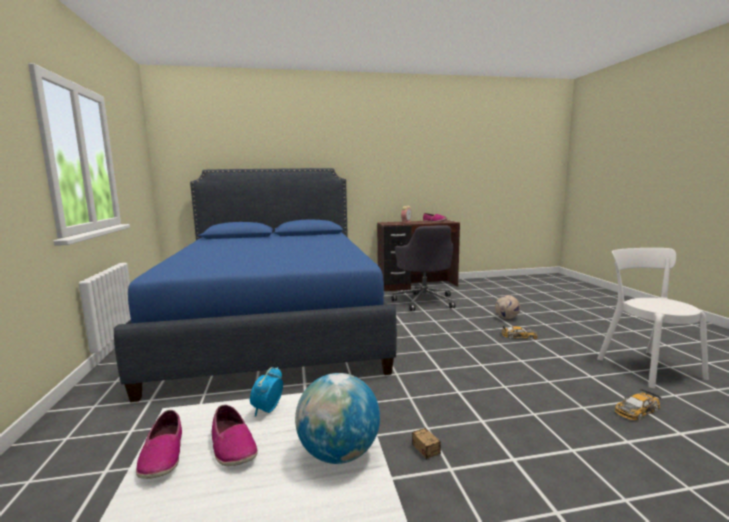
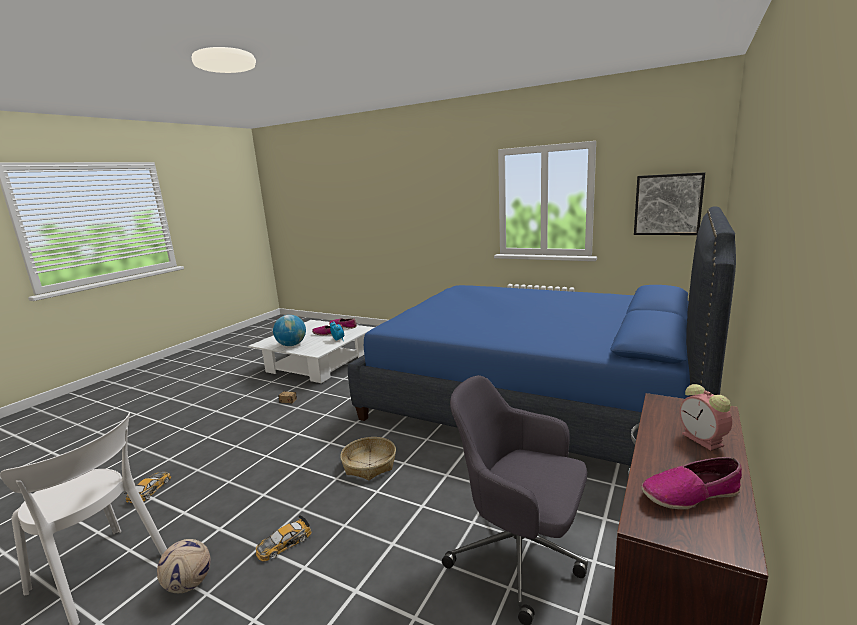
camera: 130 degrees right, 5 degrees up
football [495,295,520,319] -> football moved to [157,539,211,593]
none -> basket [340,437,396,480]
none -> picture [634,172,705,235]

